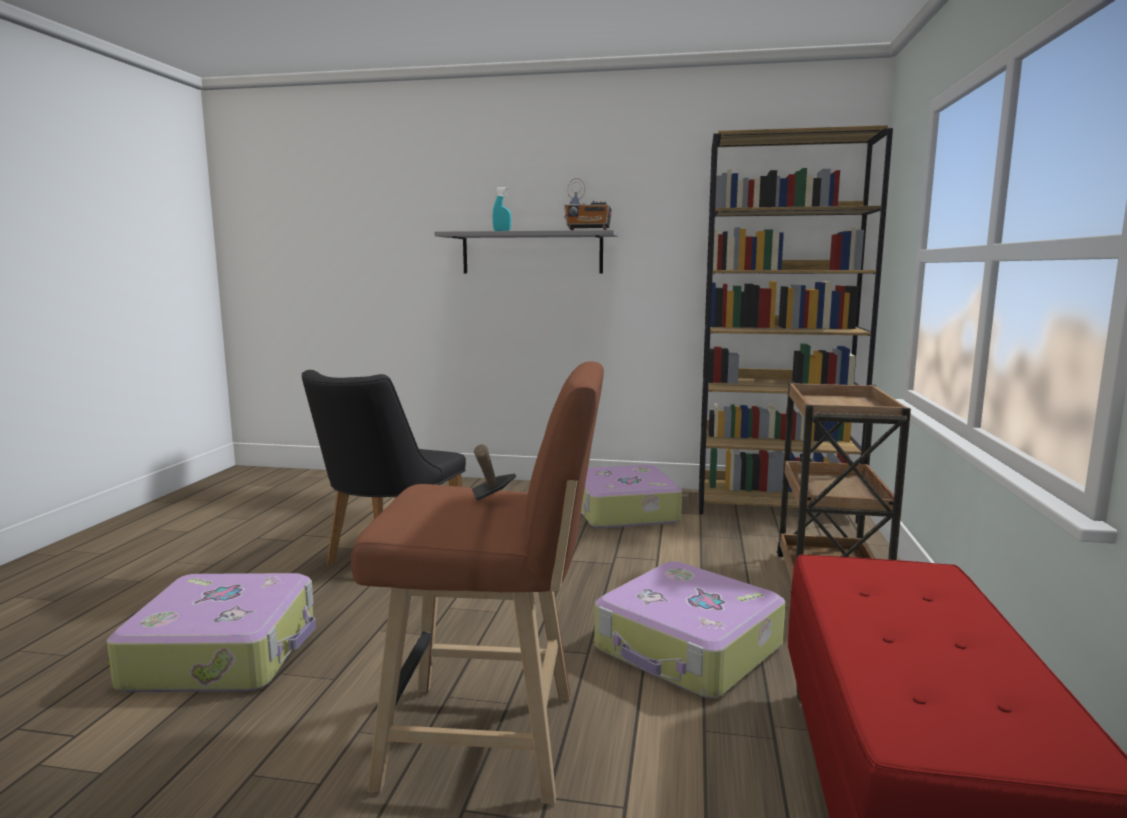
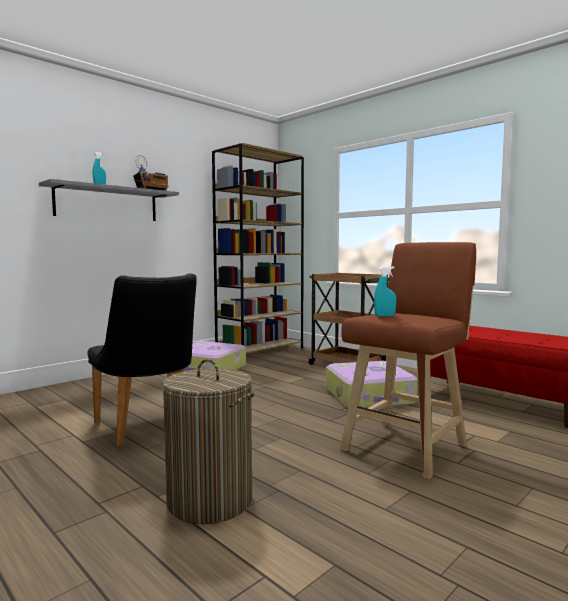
camera: 55 degrees left, 5 degrees down
suitcase [107,573,316,692] -> laundry basket [162,359,254,524]
hammer [472,444,516,500] -> none
none -> turquoise spray bottle [374,266,396,317]

